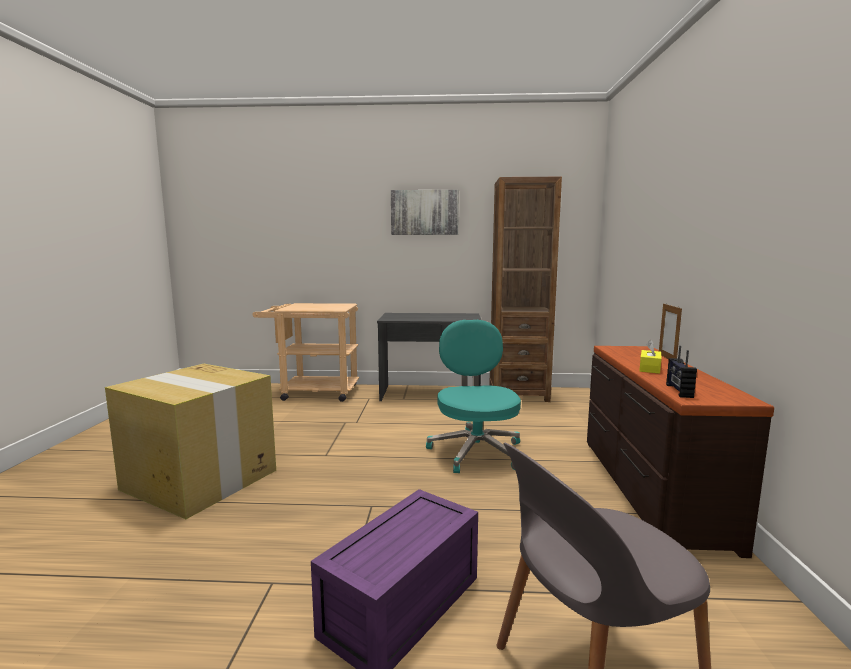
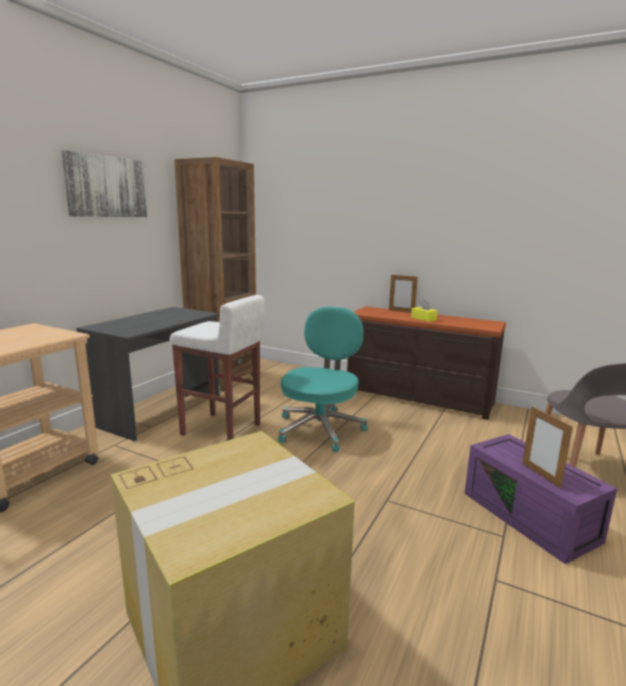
camera: 65 degrees left, 5 degrees up
turquoise office chair [426,320,521,473] -> turquoise office chair turned 90 degrees clockwise [278,306,368,452]
radio [666,346,697,398] -> none
none -> white stool [170,295,265,441]
none -> picture frame [522,406,573,489]

